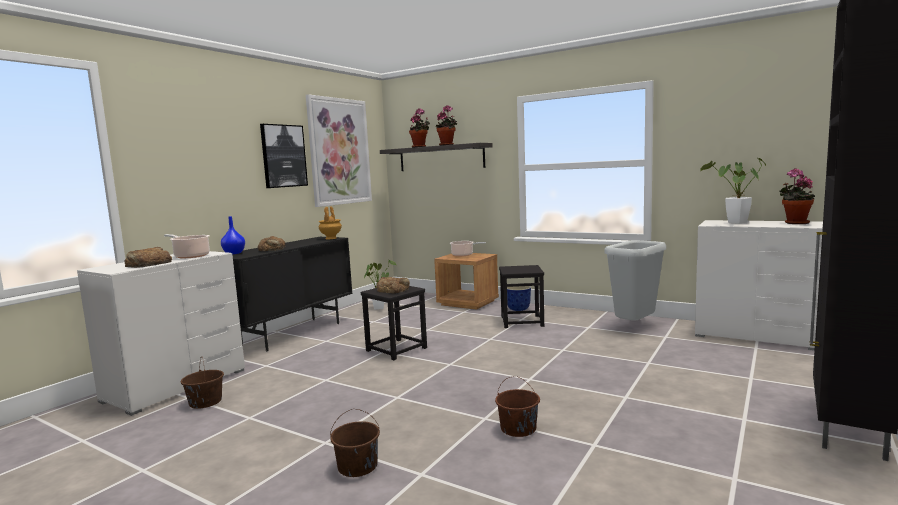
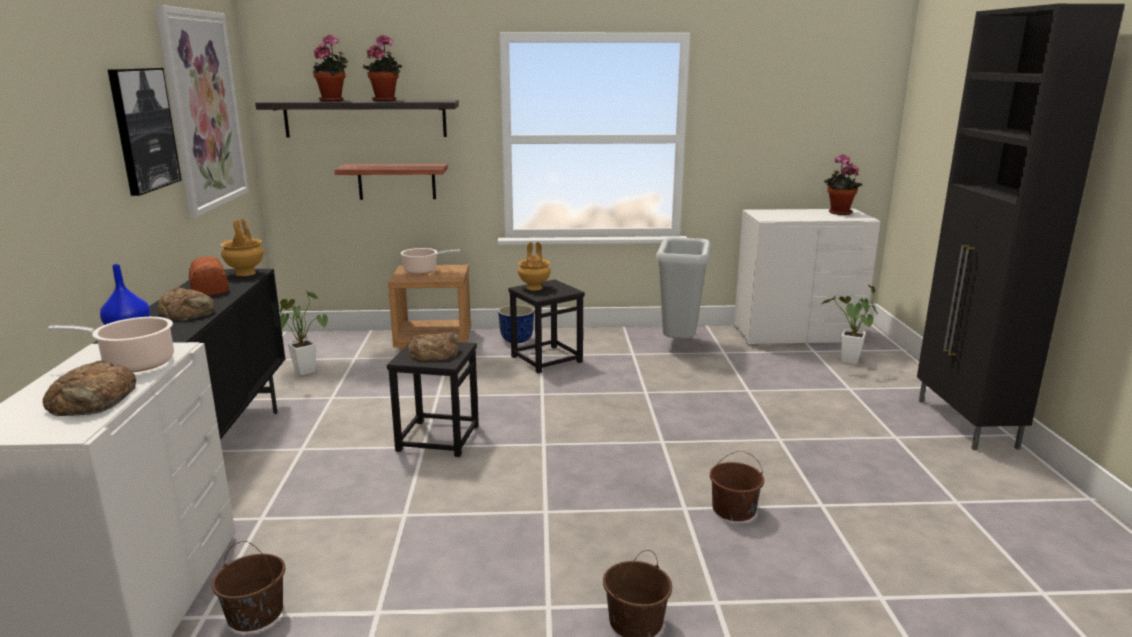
camera: 35 degrees left, 10 degrees up
potted plant [700,158,766,224] -> potted plant moved to [821,285,878,364]
none -> bread [189,256,229,295]
none -> shelf [334,164,448,200]
none -> brown vase [518,242,551,290]

